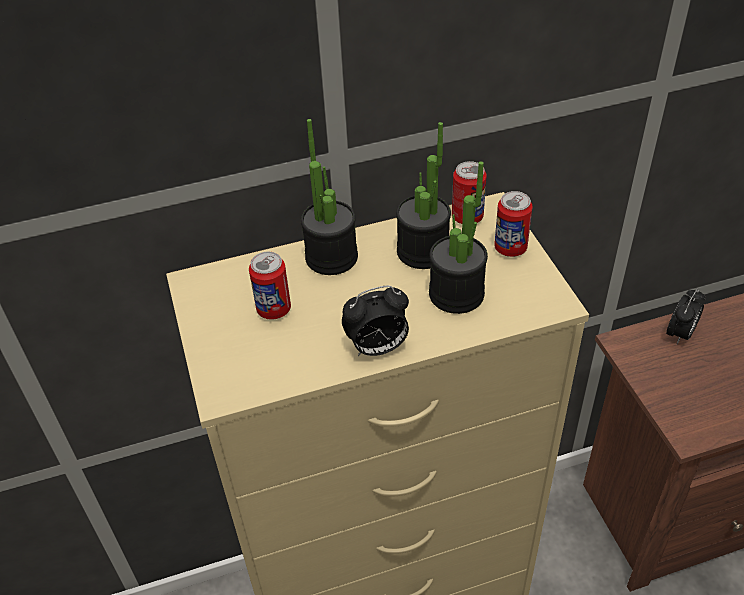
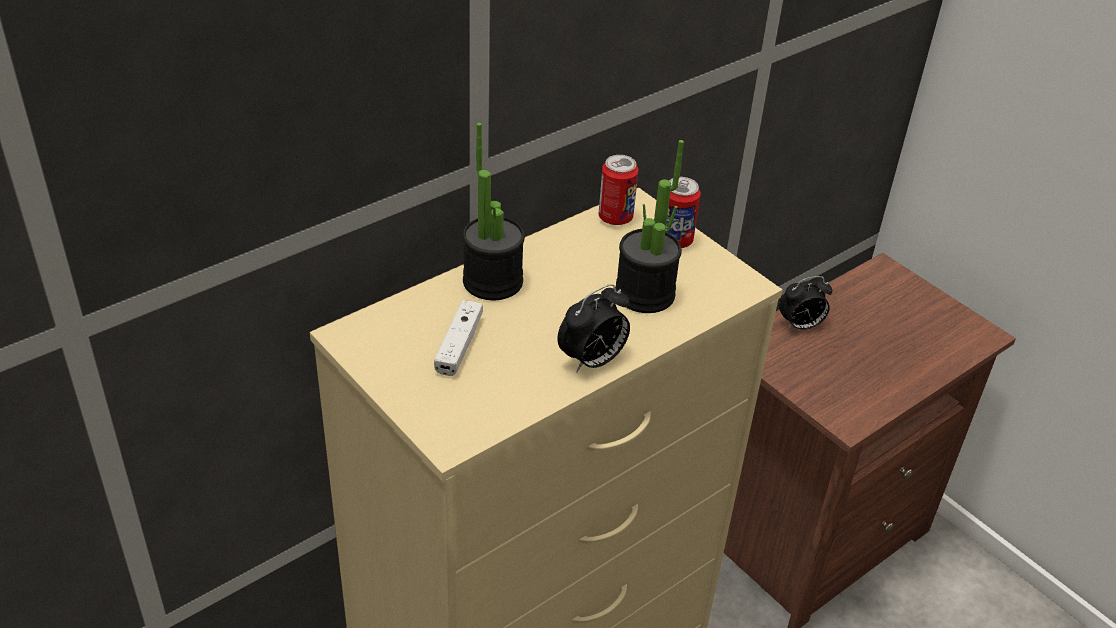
camera: 25 degrees left, 5 degrees down
can [249,252,291,320] -> white game controller [434,300,483,376]
potted plant [396,122,451,269] -> none
alarm clock [666,289,705,344] -> alarm clock turned 60 degrees clockwise [779,276,832,330]

